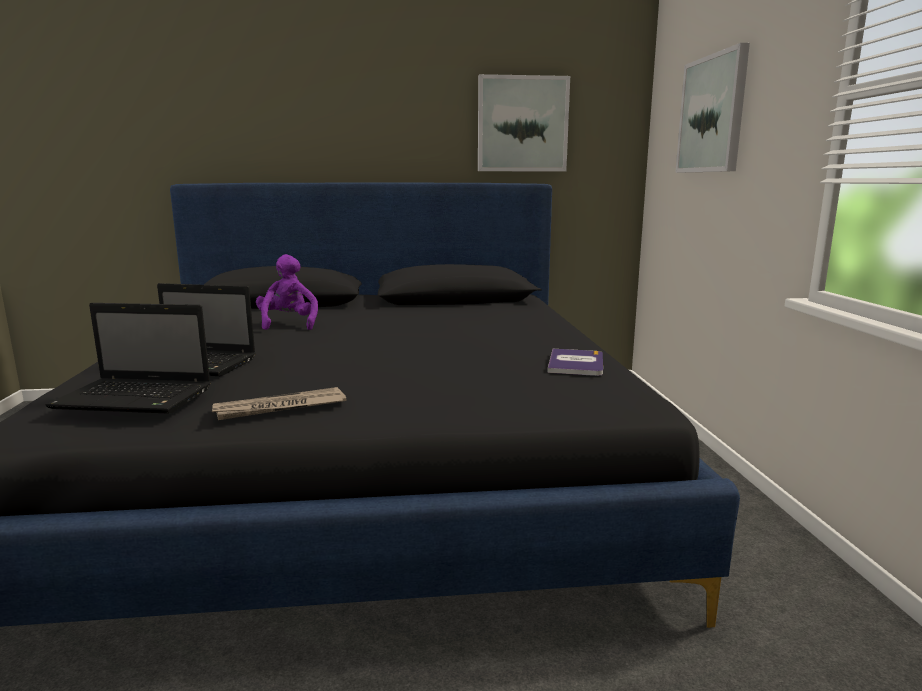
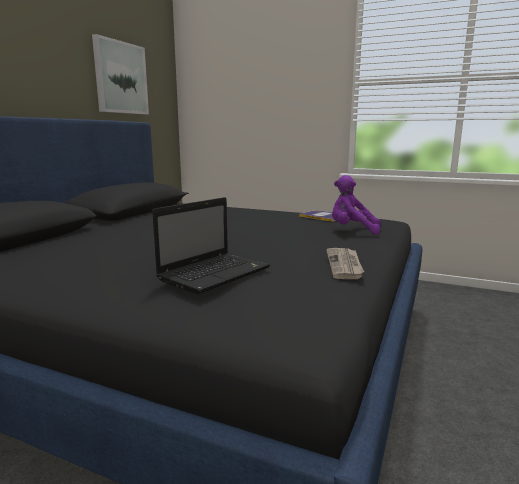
camera: 60 degrees left, 0 degrees up
laptop [45,303,211,414] -> none
purple plush toy [256,254,318,330] -> purple plush toy moved to [332,175,381,234]
picture [675,43,750,173] -> none

